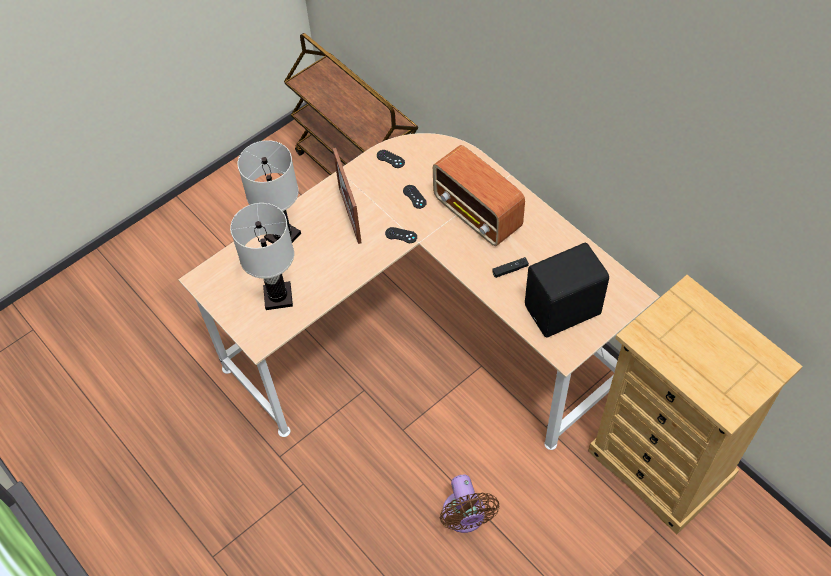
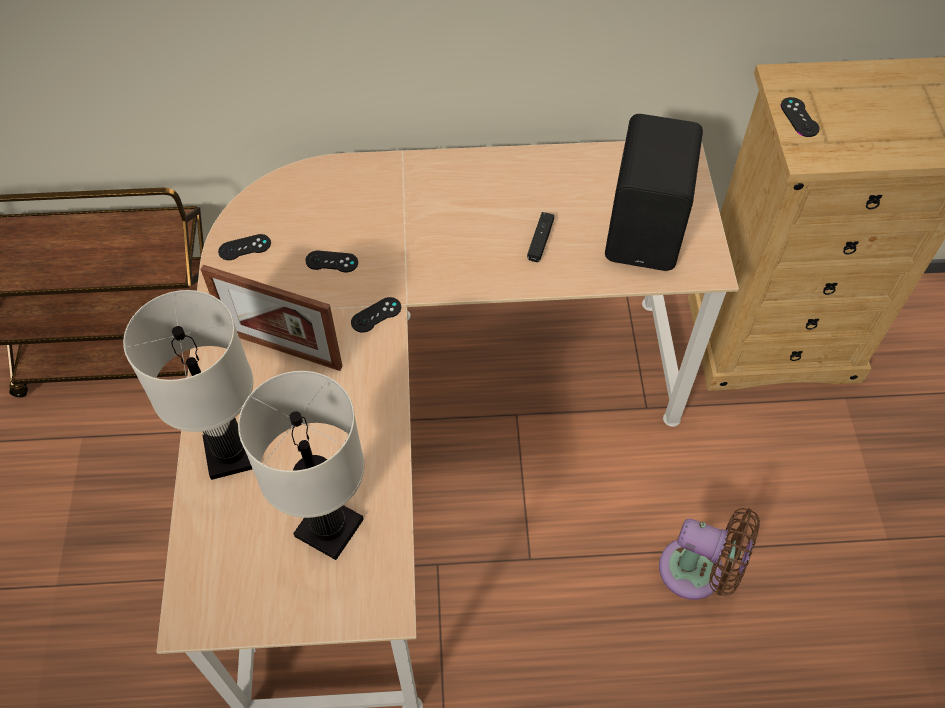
camera: 55 degrees left, 0 degrees up
radio [433,145,525,246] -> none
none -> black game controller [781,97,820,137]

